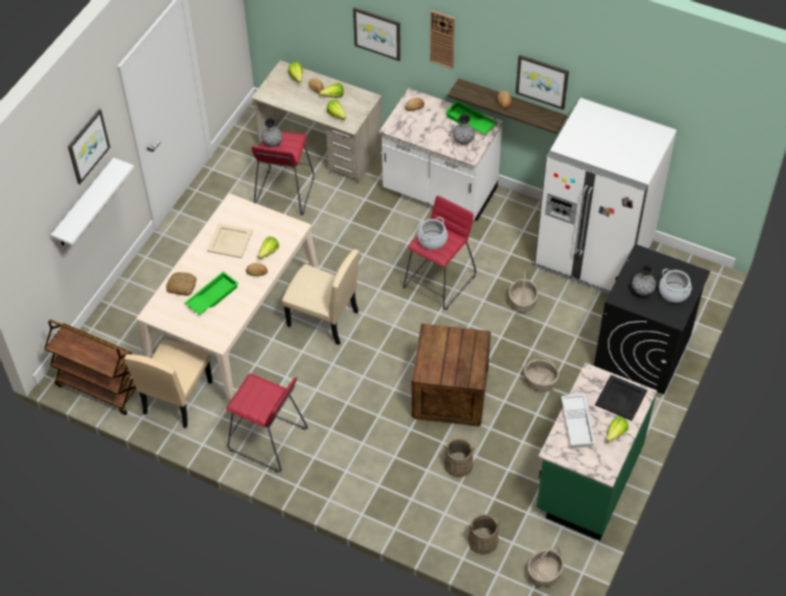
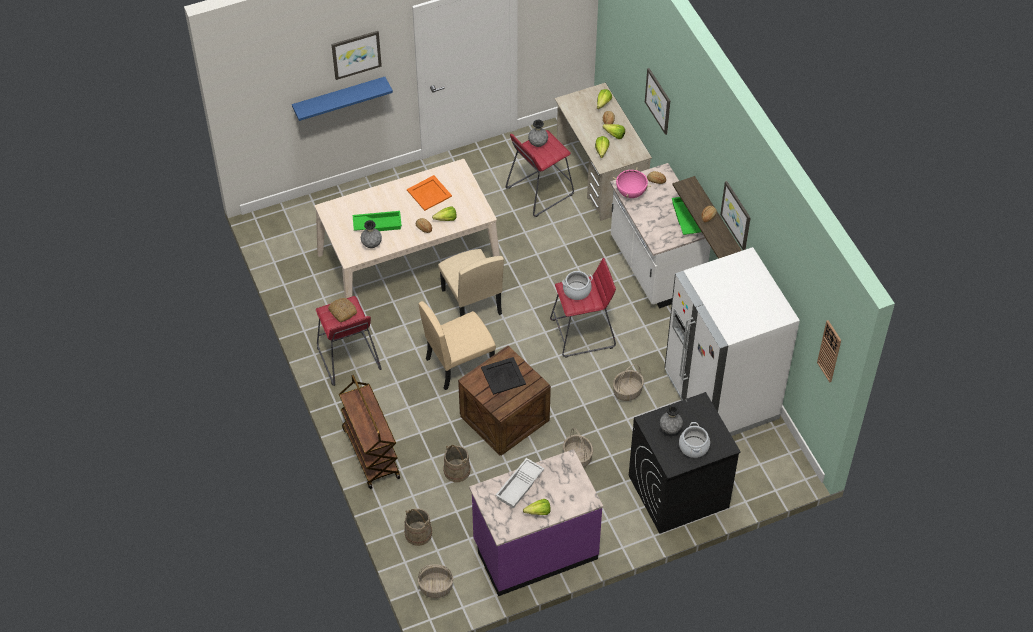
camera: 40 degrees right, 0 degrees up
brown cart [44,320,136,415] -> brown cart moved to [339,375,400,489]
white shelf [51,157,134,245] -> blue shelf [292,77,393,121]
beige chair [124,340,213,428] -> beige chair moved to [418,301,496,390]
bread [166,272,196,296] -> bread moved to [328,298,357,322]
beige tray [207,223,253,258] -> orange tray [407,175,452,211]
wall clock [430,10,455,69] -> wall clock moved to [817,320,841,382]
grey vase [453,114,475,145] -> grey vase moved to [361,220,382,248]
green counter [537,363,657,541] -> purple counter [469,449,603,596]
black tray [595,375,648,421] -> black tray moved to [481,357,526,395]
none -> pink cooking pot [613,168,651,198]

